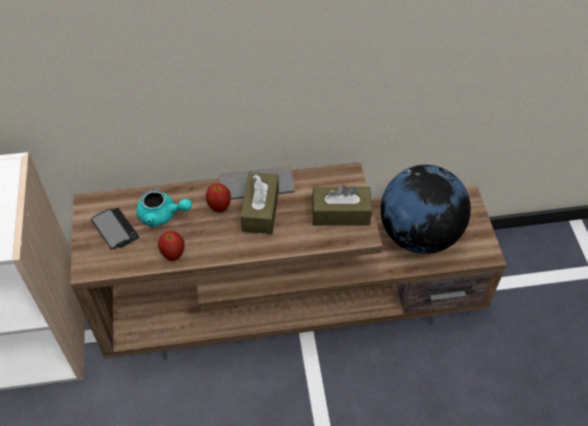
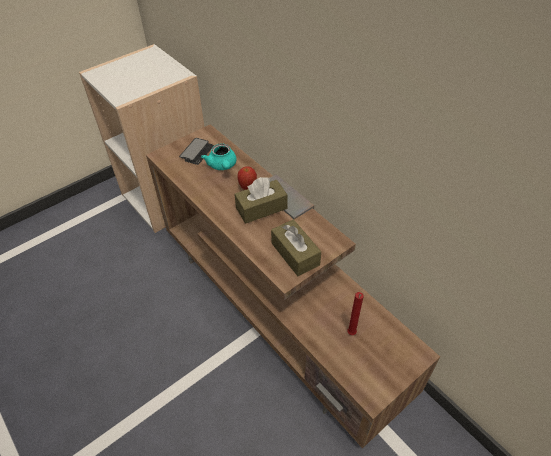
camera: 60 degrees right, 5 degrees down
apple [158,231,185,261] -> none
globe [380,165,471,254] -> red candle [347,292,364,335]

